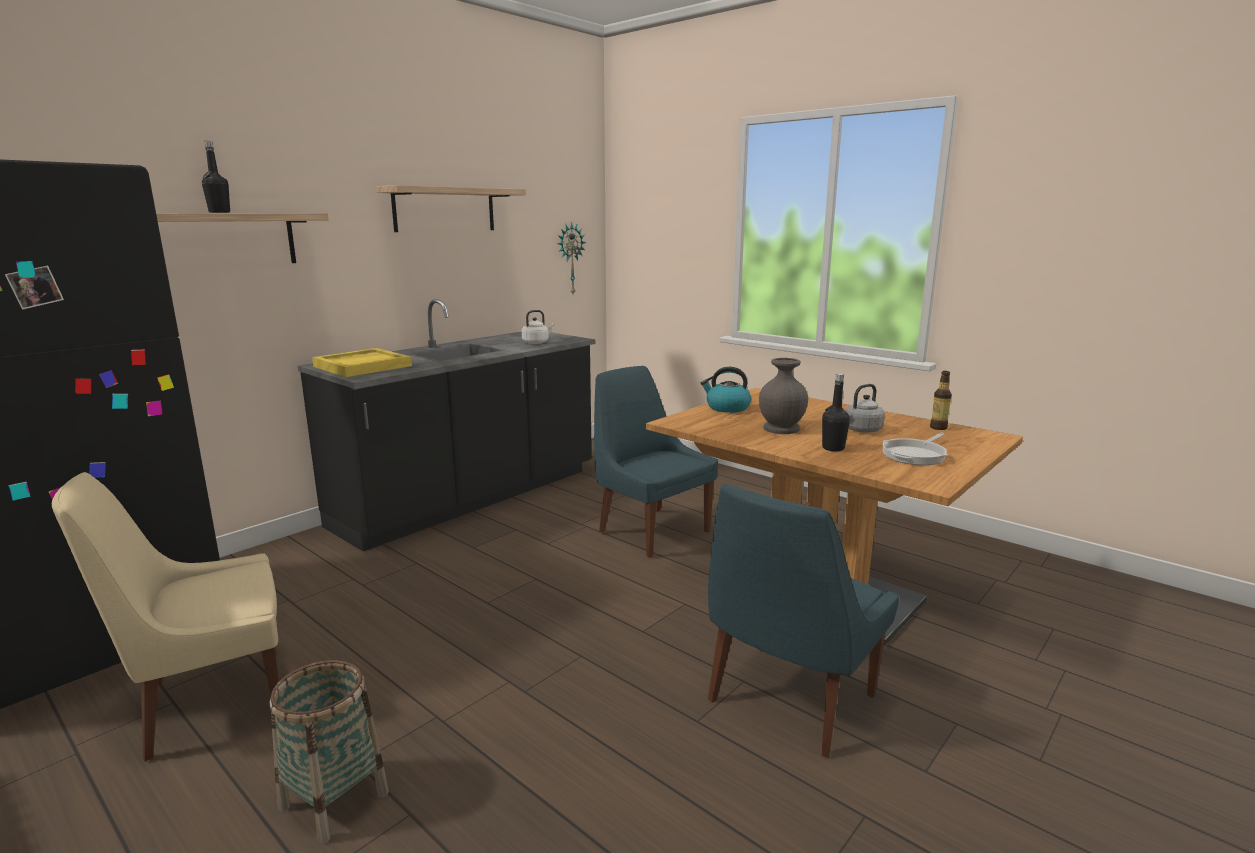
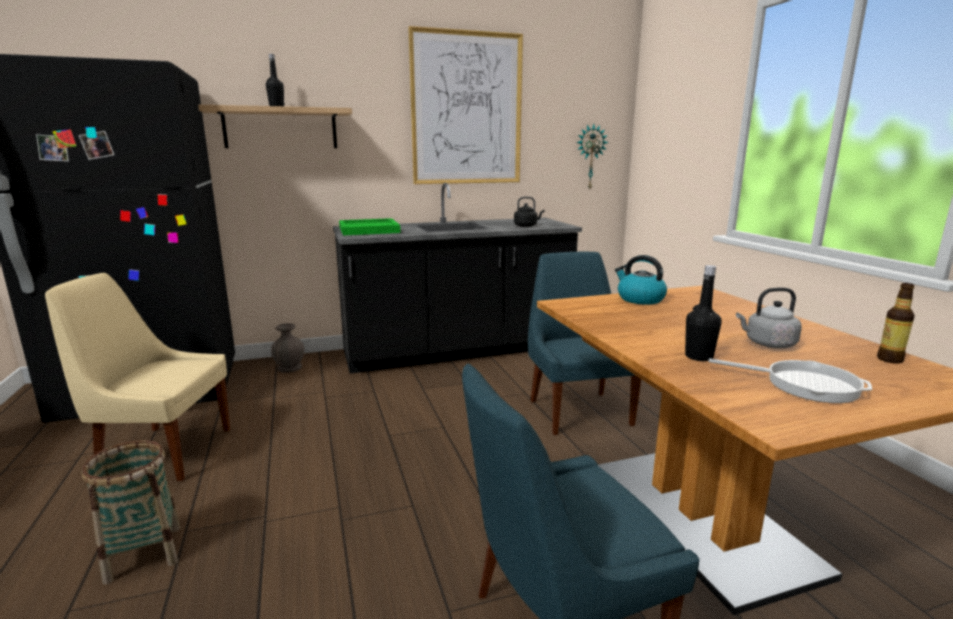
camera: 30 degrees right, 0 degrees up
yellow tray [312,348,412,377] -> green tray [339,218,401,236]
shelf [375,185,526,232] -> picture [408,26,523,184]
white kettle [522,310,554,344] -> black kettle [514,197,545,227]
grey vase [759,358,808,434] -> grey vase moved to [271,323,304,373]
frying pan [882,433,947,465] -> frying pan turned 135 degrees counterclockwise [708,358,872,403]

